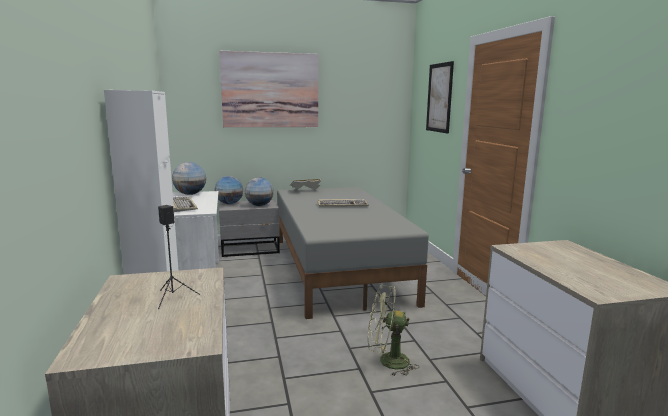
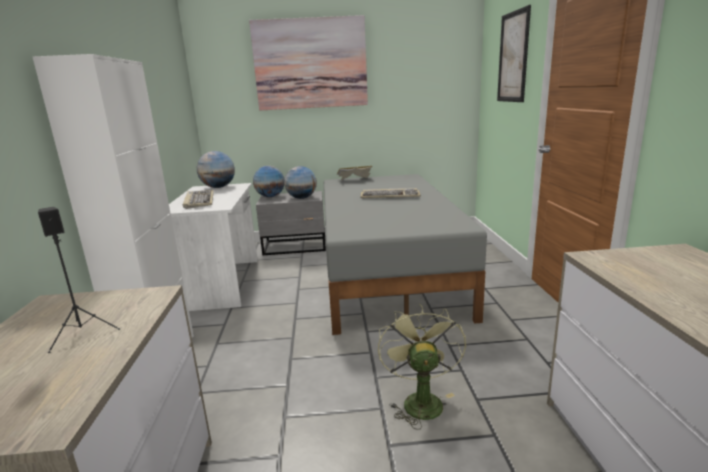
camera: 10 degrees right, 5 degrees up
green fan [368,285,419,376] -> green fan turned 75 degrees clockwise [378,304,466,430]

